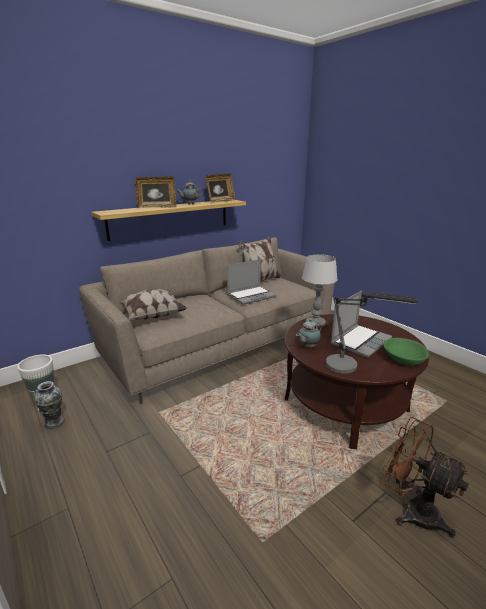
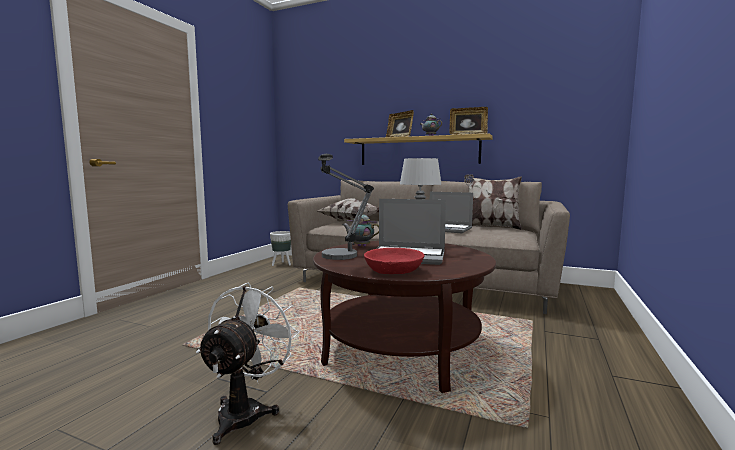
camera: 60 degrees right, 15 degrees down
vase [34,381,65,429] -> none
brown fan [382,417,469,538] -> white fan [196,283,300,445]
green bowl [383,338,429,366] -> red bowl [364,248,425,274]

